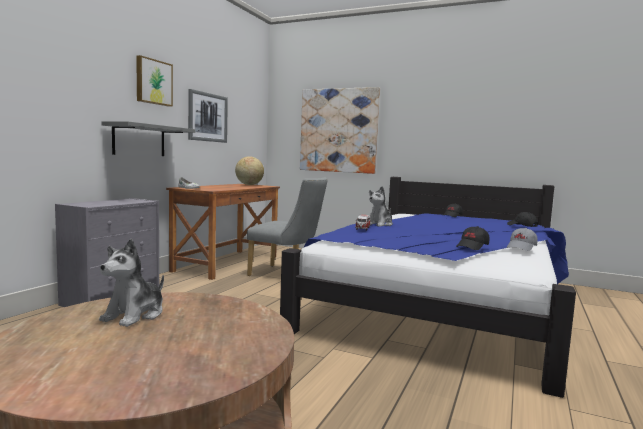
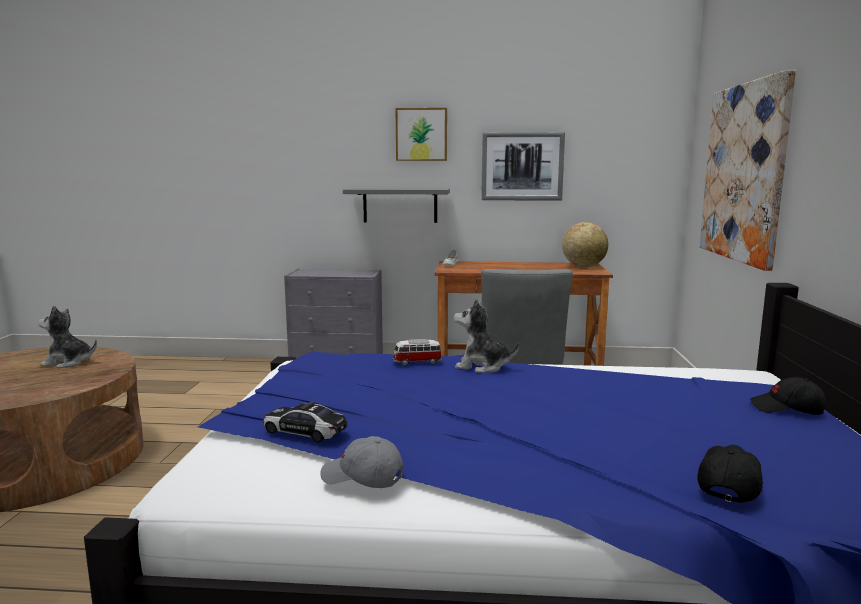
camera: 70 degrees right, 5 degrees up
black cap [456,226,489,250] -> toy car [263,401,348,443]

